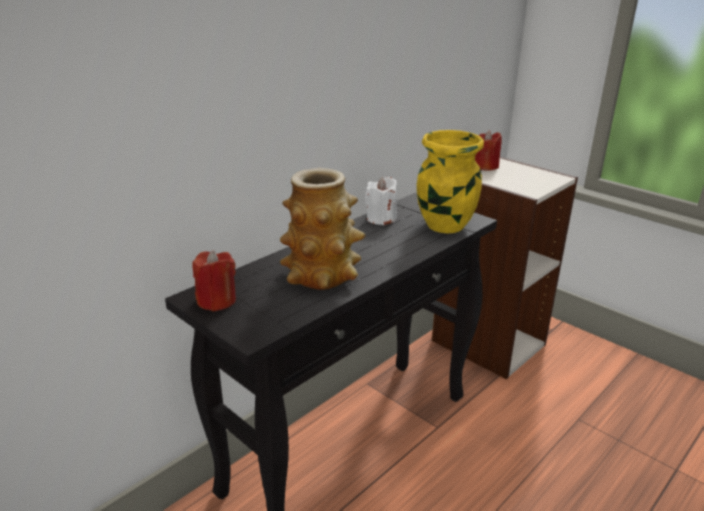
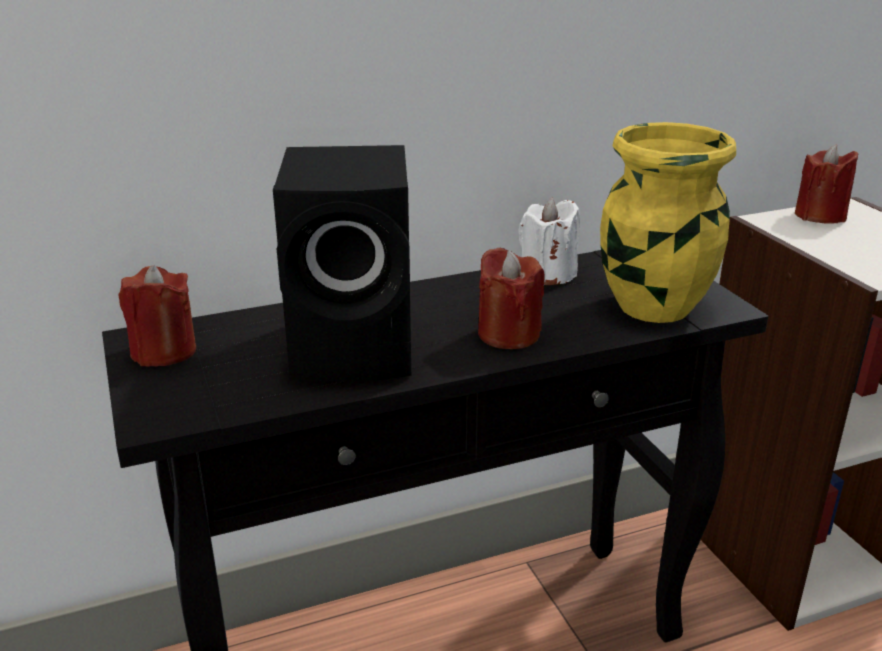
camera: 25 degrees right, 0 degrees up
vase [280,168,365,290] -> black speaker [273,145,411,382]
none -> red candle [478,247,544,349]

